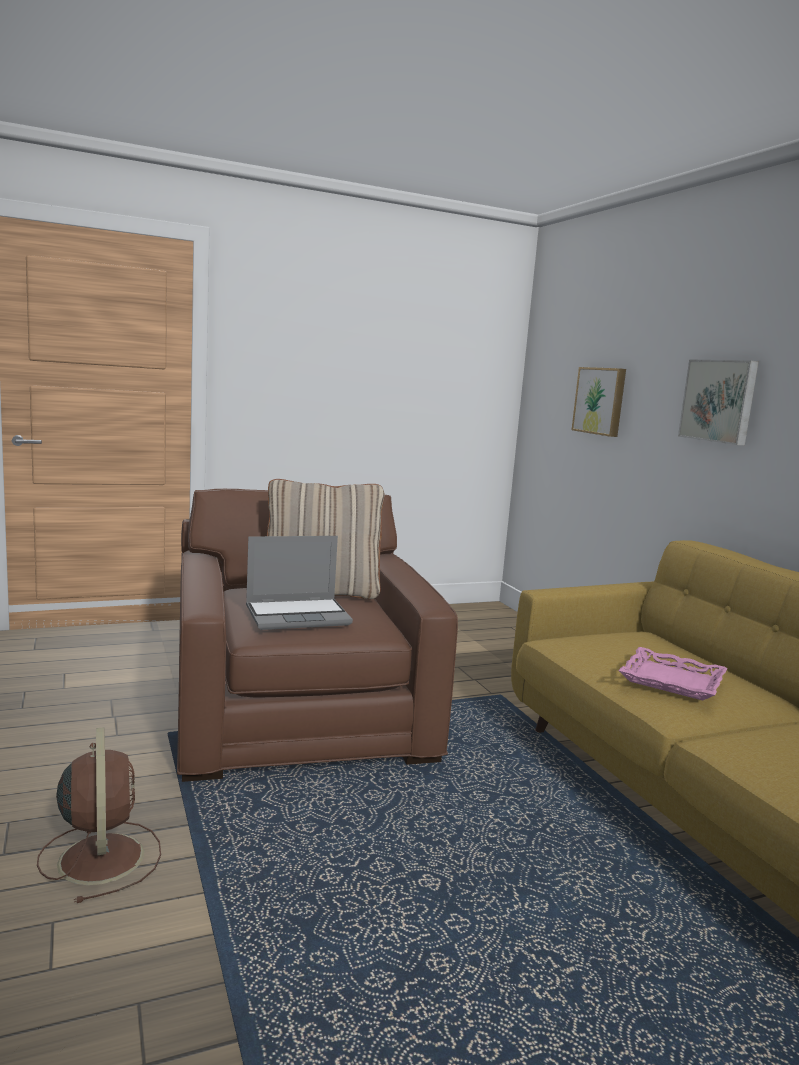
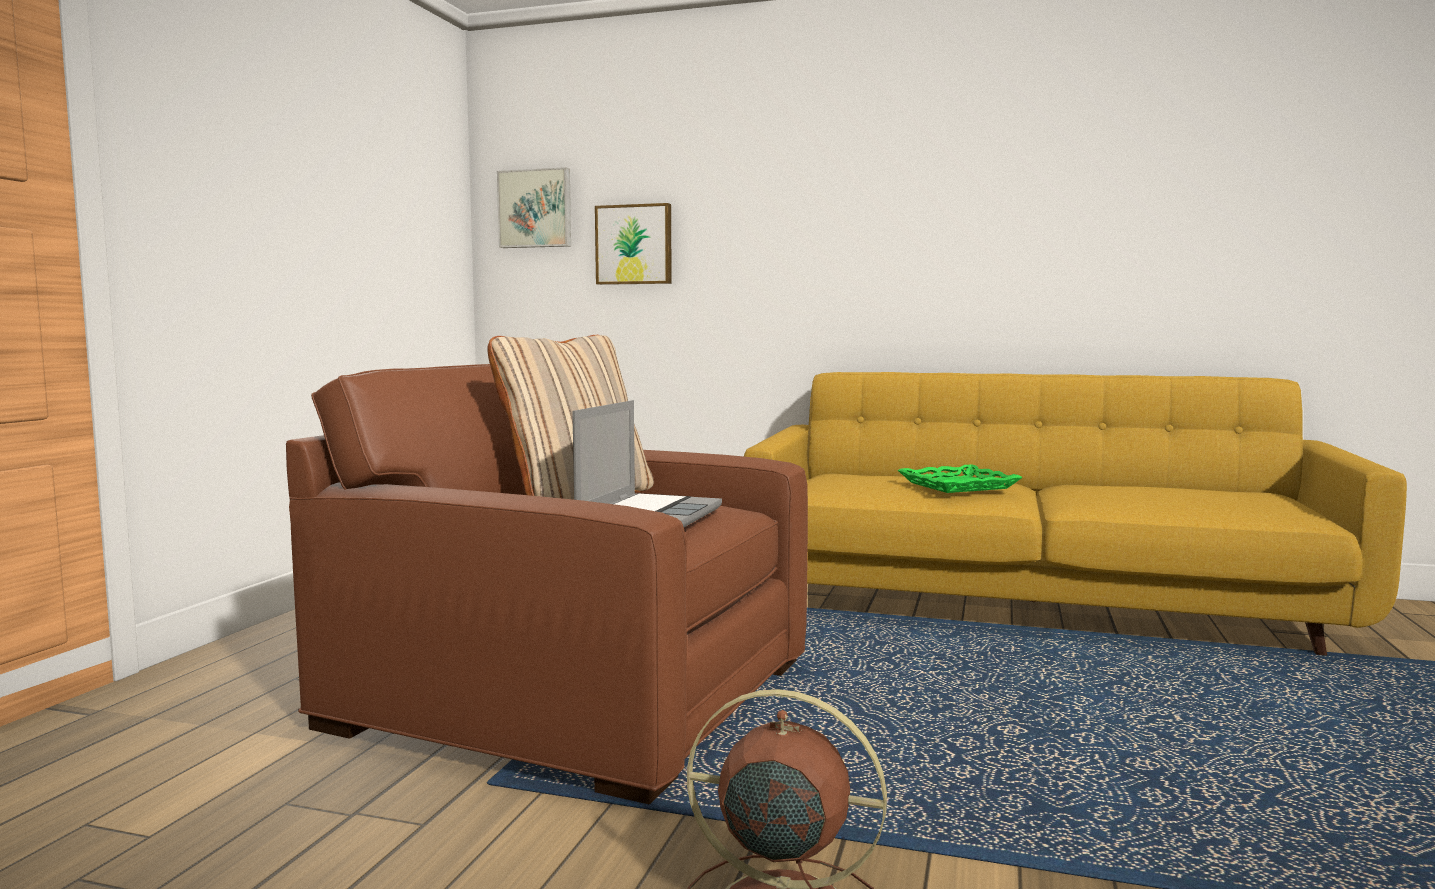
camera: 50 degrees left, 5 degrees down
pink tray [618,647,727,701] -> green tray [898,464,1023,493]
picture [678,359,759,445] -> picture moved to [497,167,571,248]

